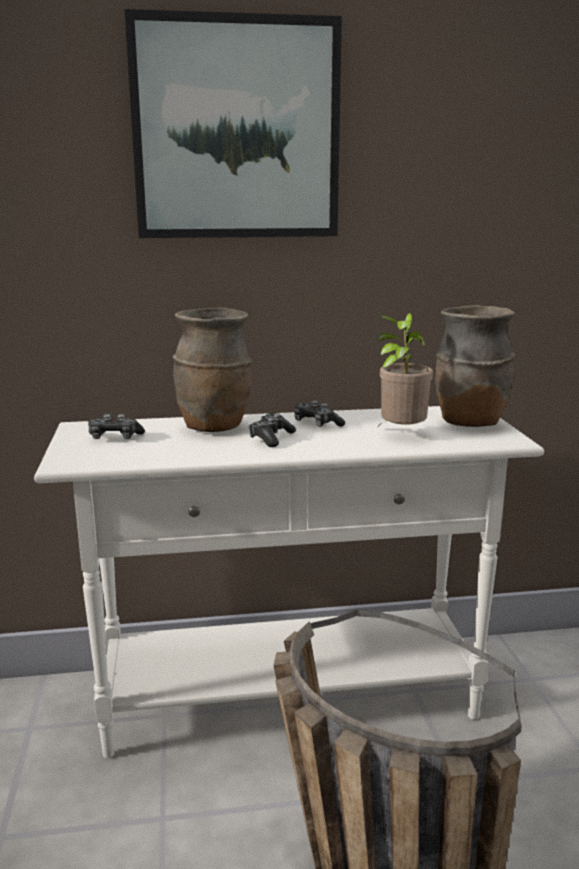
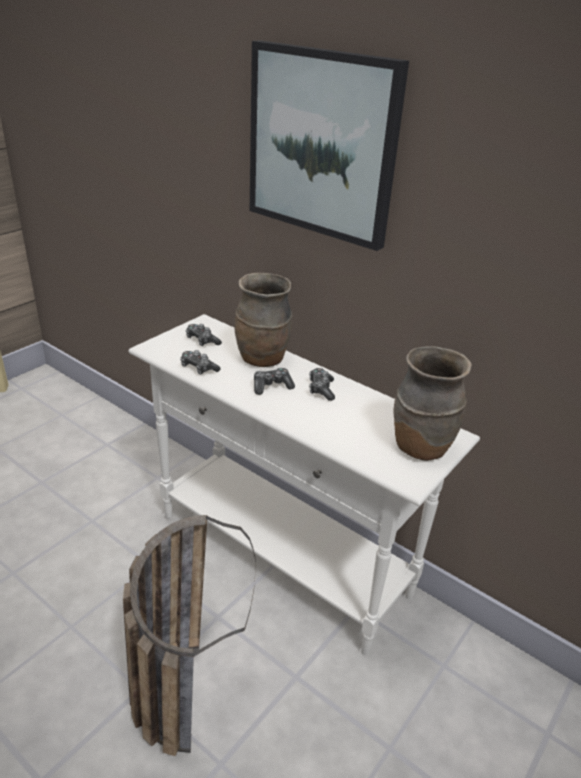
camera: 45 degrees right, 15 degrees up
potted plant [378,313,433,427] -> none
none -> game controller [180,350,220,375]

